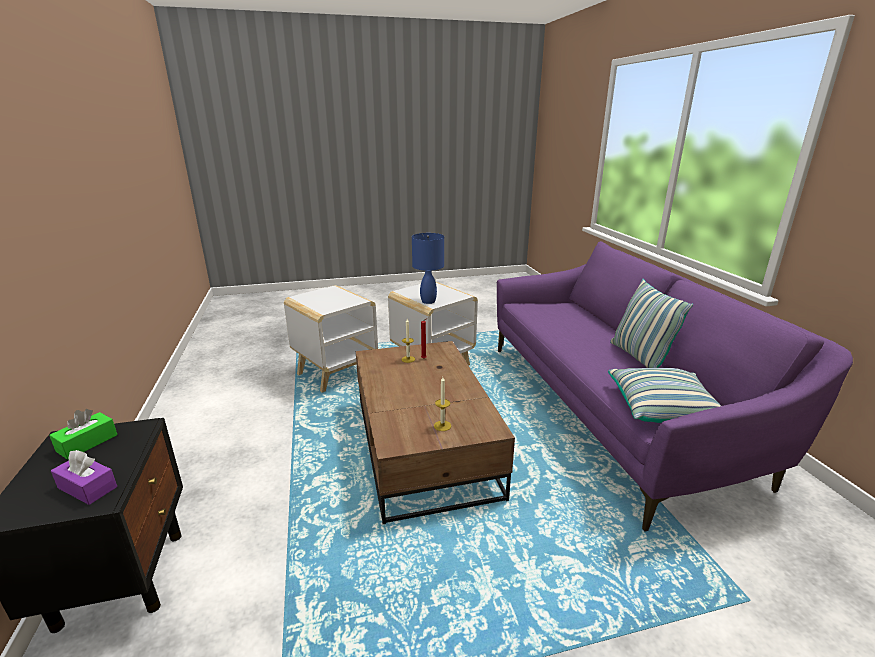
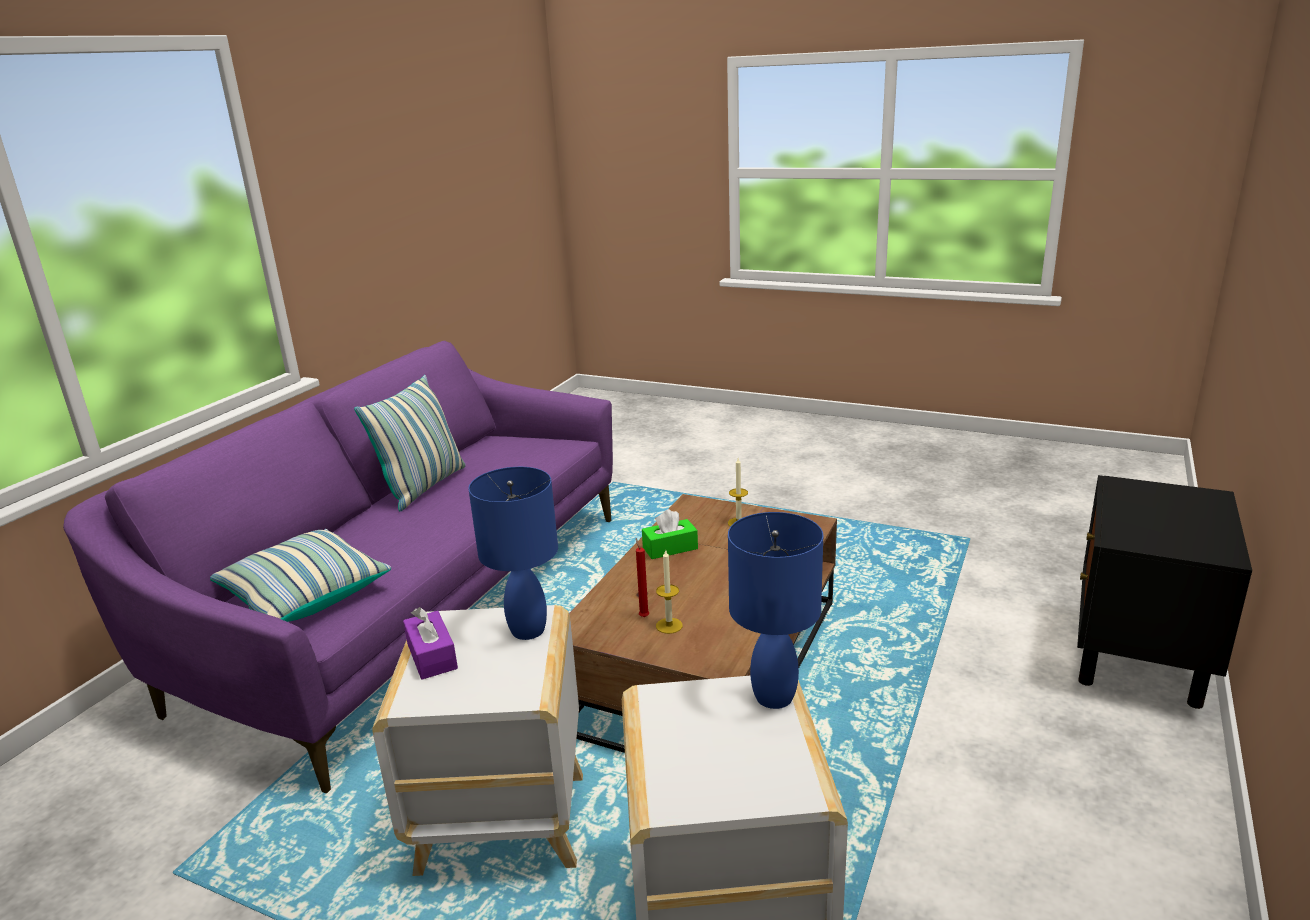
camera: 140 degrees left, 0 degrees up
green tissue box [49,409,117,460] -> green tissue box moved to [642,509,698,559]
purple tissue box [51,450,117,505] -> purple tissue box moved to [403,607,458,679]
pillow [608,368,721,423] -> pillow moved to [210,529,391,622]
none -> blue table lamp [728,512,823,709]

